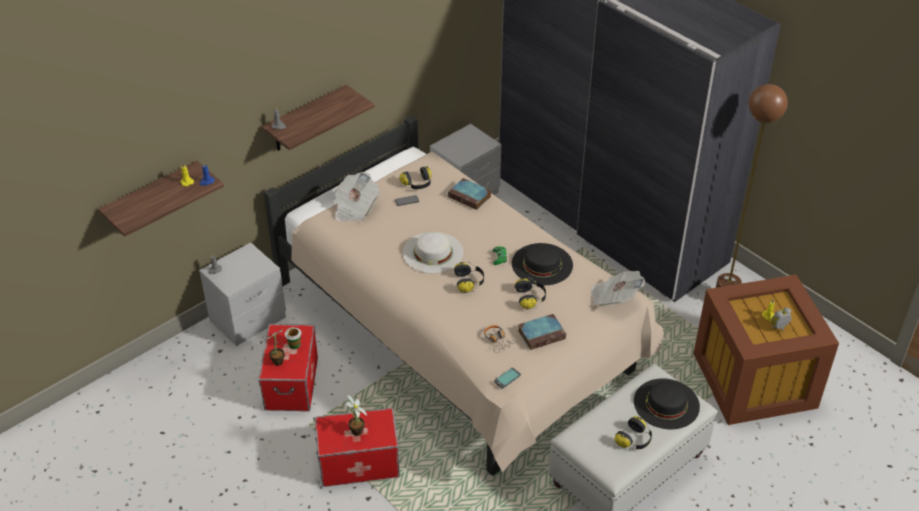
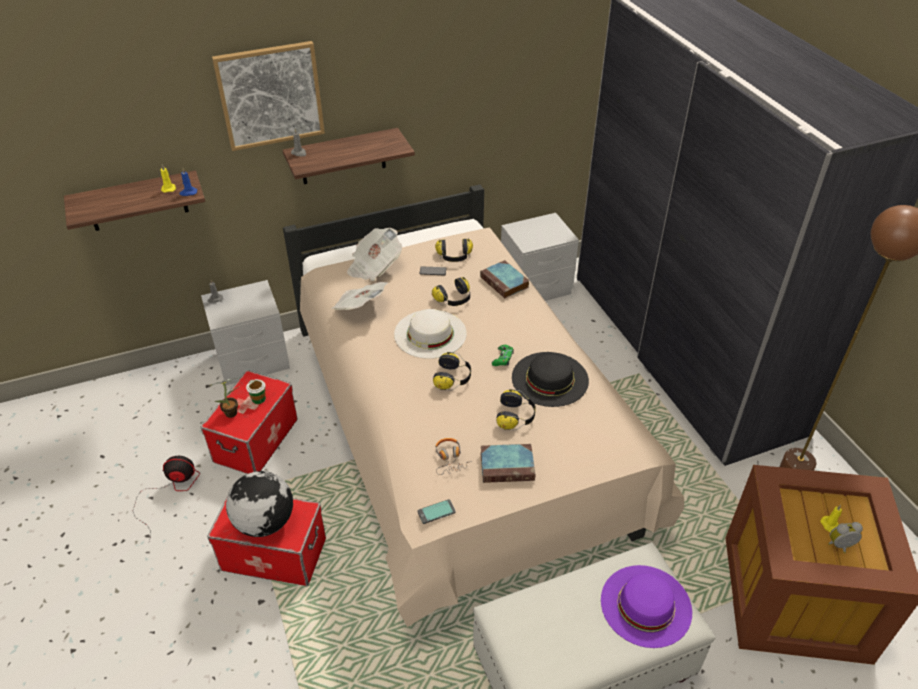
camera: 20 degrees right, 0 degrees up
potted plant [345,394,367,436] -> globe [226,471,293,537]
newspaper [591,271,645,306] -> newspaper moved to [331,282,388,310]
headphones [615,416,652,450] -> headphones moved to [432,277,470,306]
black hat [634,378,700,429] -> purple hat [601,565,692,648]
none -> fan [133,456,200,541]
none -> picture [212,41,325,151]

